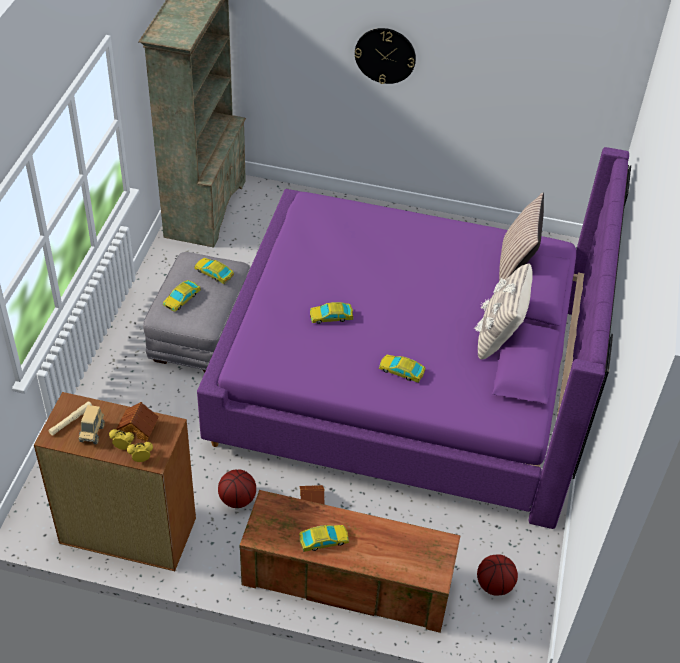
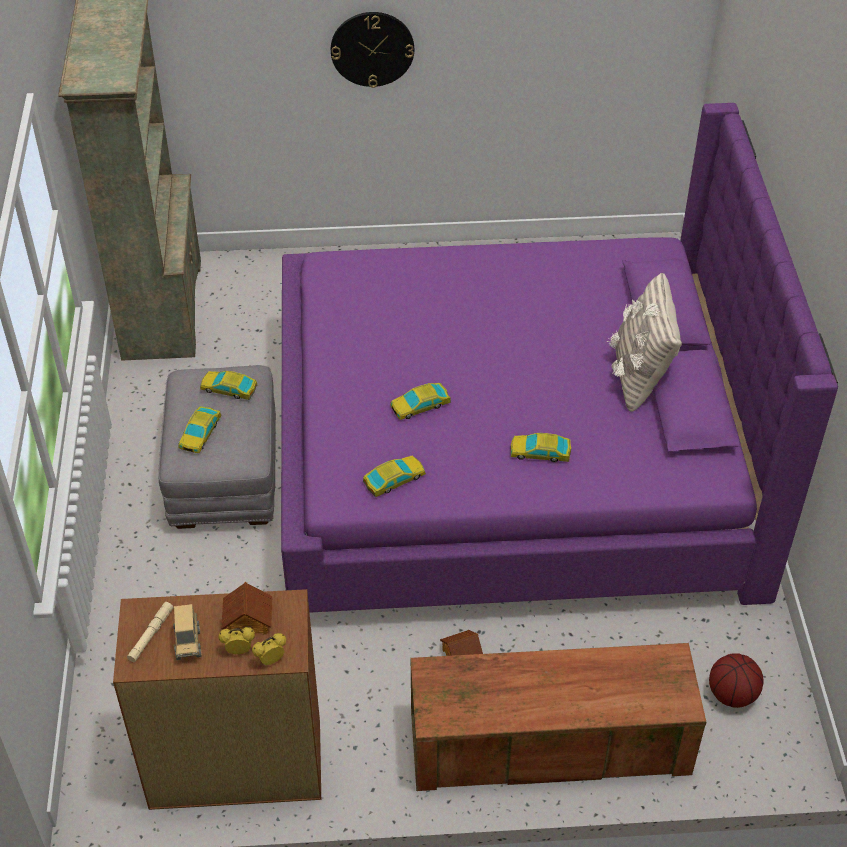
camera: 15 degrees left, 0 degrees up
basketball [218,469,256,508] -> none
toy car [299,525,349,552] -> toy car moved to [363,456,426,497]
pillow [499,193,544,281] -> none

